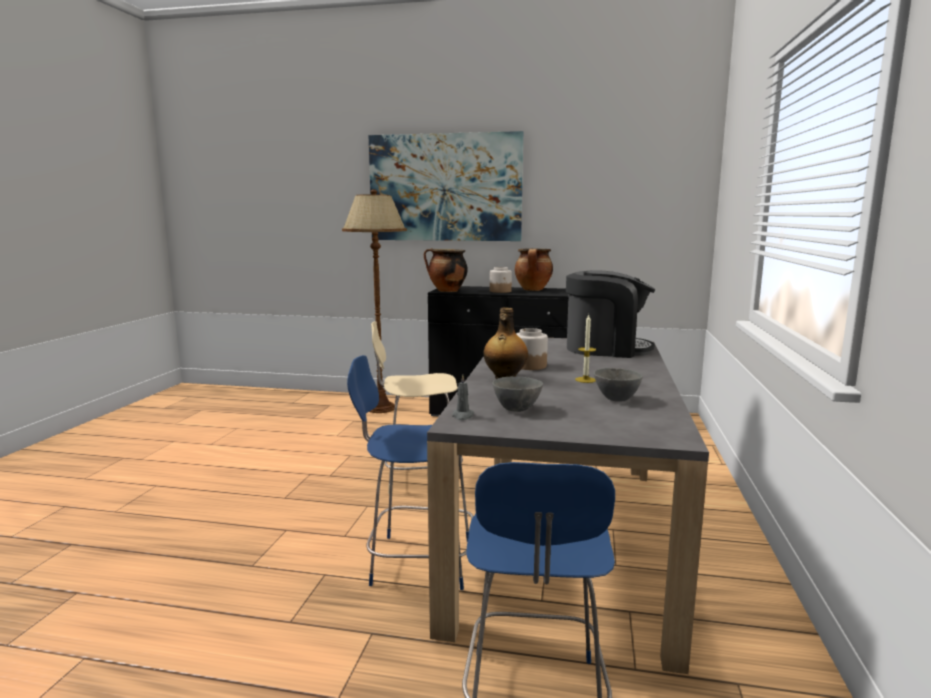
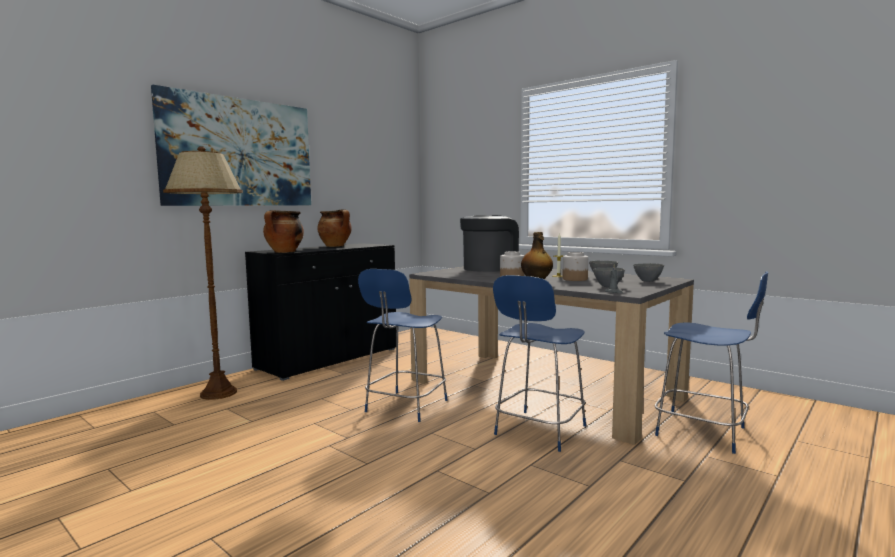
camera: 60 degrees left, 5 degrees down
beige chair [371,321,463,493] -> blue chair [358,269,448,422]
jar [490,267,512,293] -> jar moved to [563,252,588,281]
none -> grey bowl [633,263,664,282]

